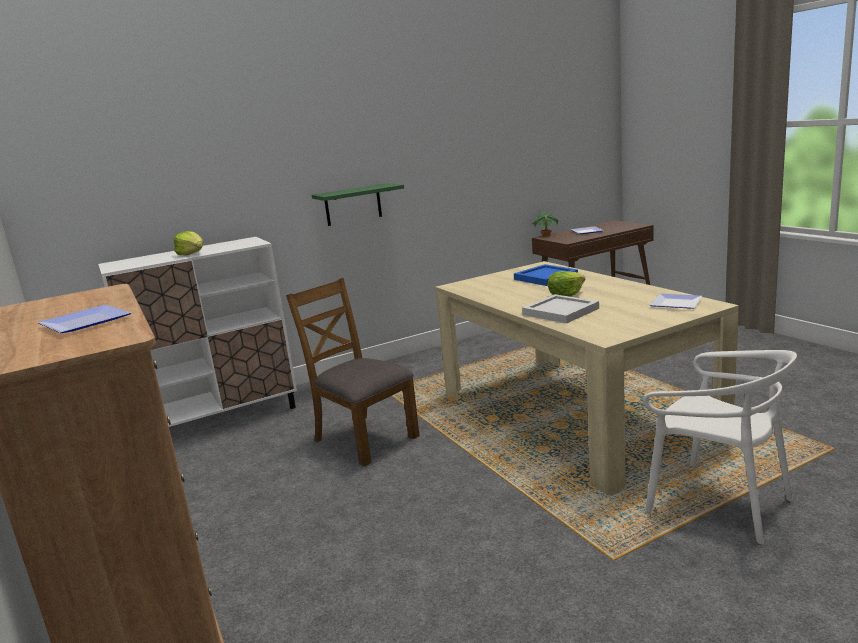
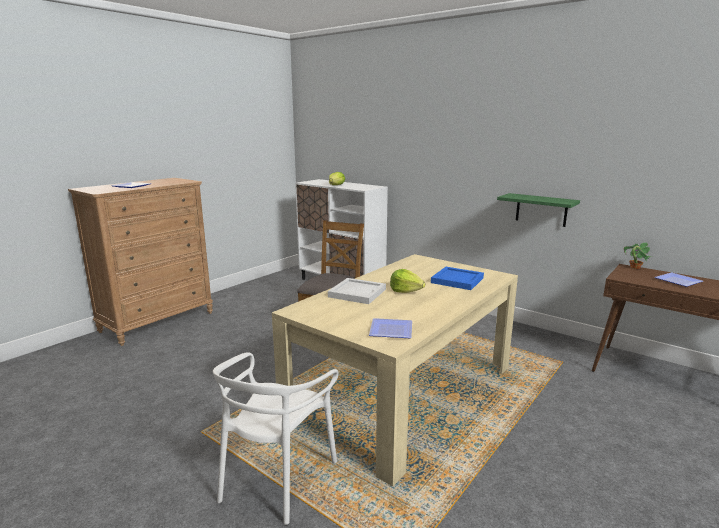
camera: 65 degrees right, 0 degrees up
green shelf [312,183,404,226] -> green shelf moved to [497,193,580,227]

